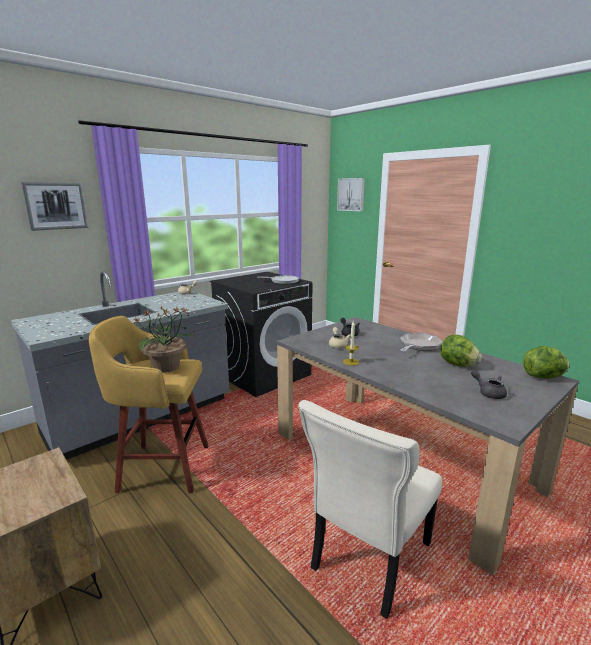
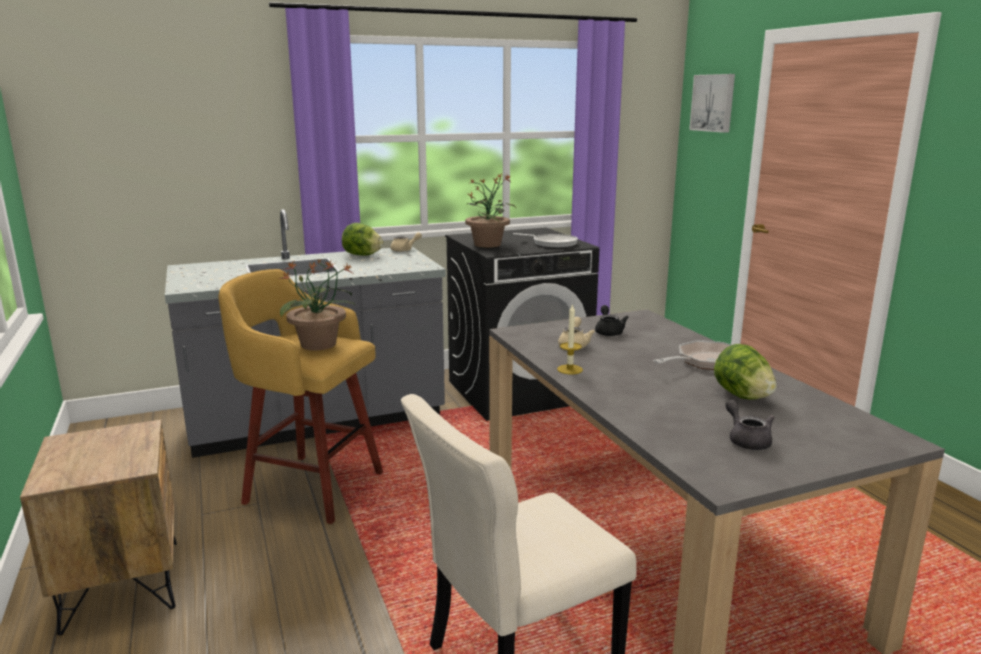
camera: 20 degrees right, 0 degrees up
picture [21,182,88,231] -> none
lettuce [523,346,569,378] -> lettuce moved to [342,223,383,256]
none -> potted plant [465,174,517,248]

